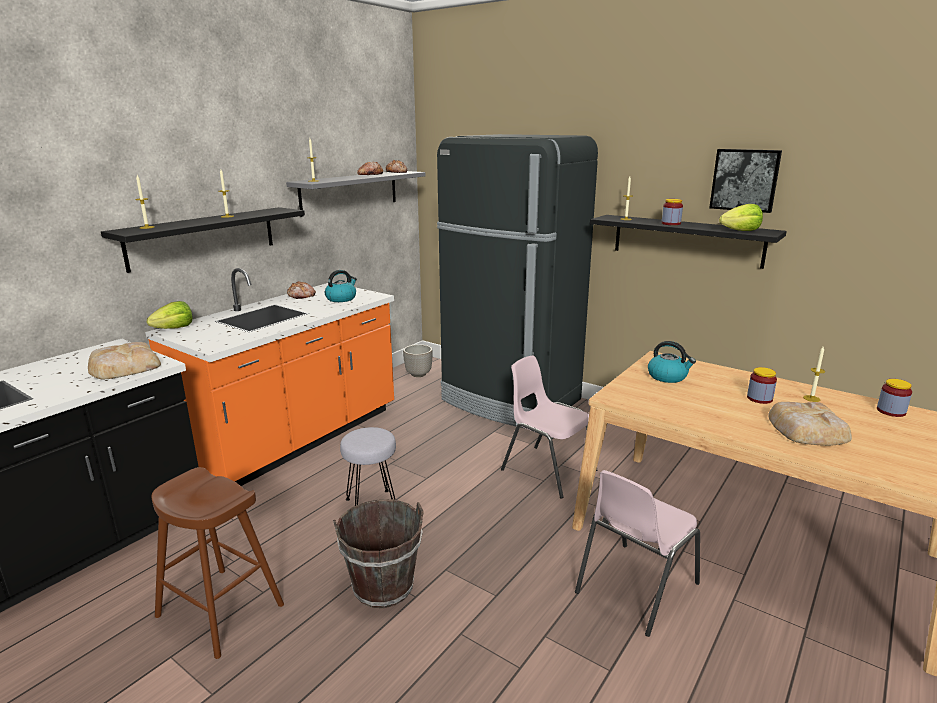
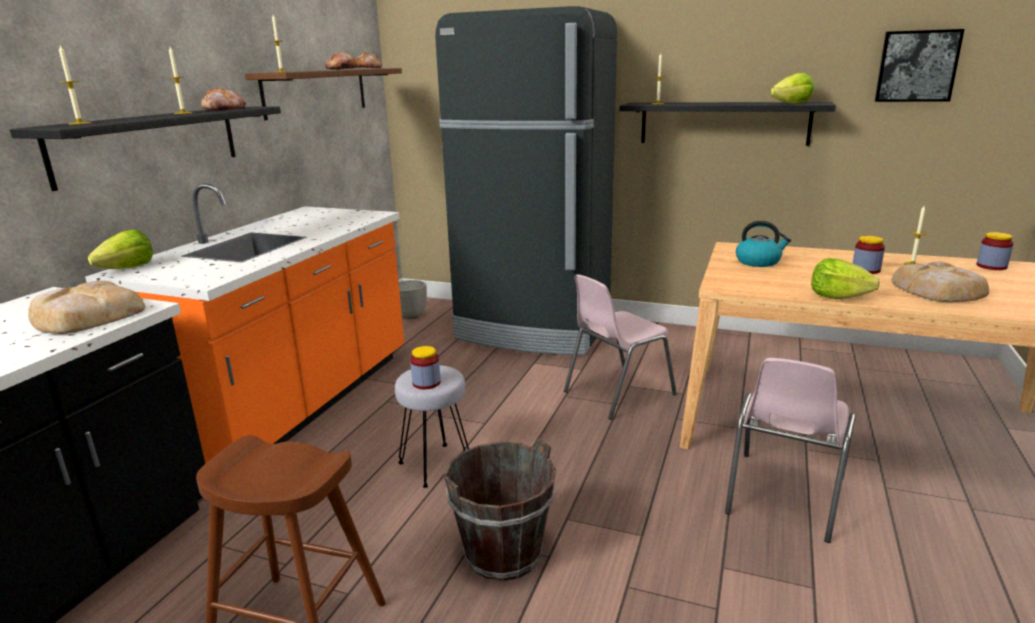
camera: 15 degrees left, 0 degrees up
grey shelf [286,171,426,217] -> brown shelf [245,68,402,120]
bread [287,281,316,299] -> bread moved to [201,87,246,111]
kettle [325,270,357,302] -> none
pink chair [501,356,597,498] -> pink chair turned 60 degrees counterclockwise [564,274,677,420]
jar [662,199,683,225] -> jar moved to [410,346,441,389]
picture [709,149,782,213] -> picture moved to [875,29,965,102]
none -> lettuce [811,258,880,299]

